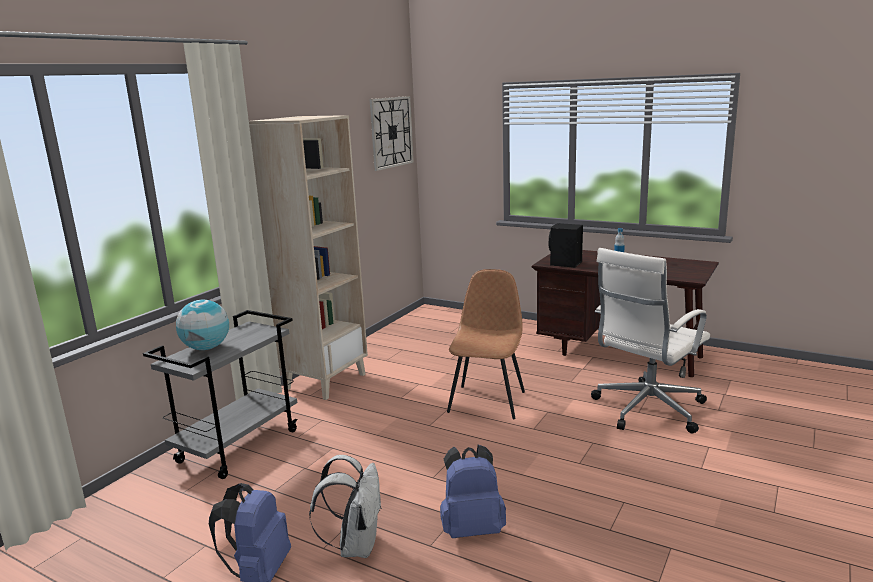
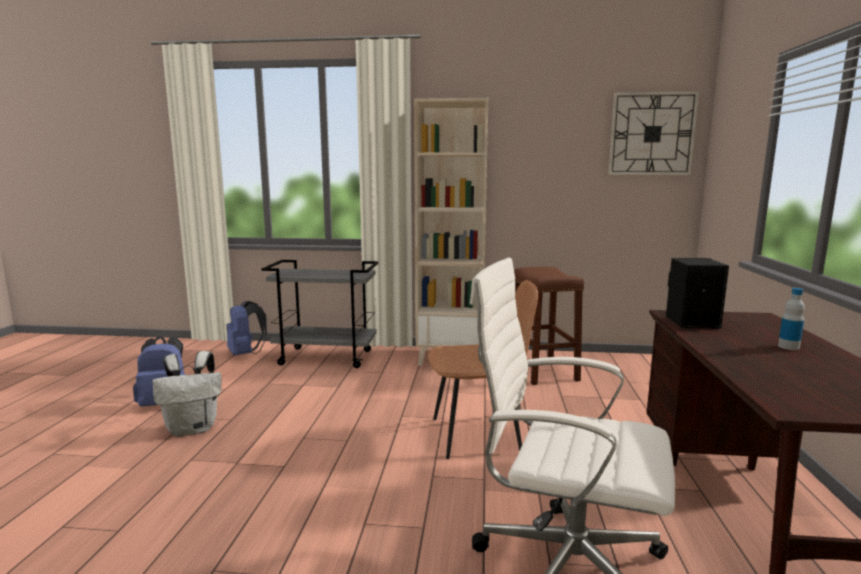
camera: 65 degrees right, 5 degrees down
globe [176,300,229,350] -> none
blue backpack [440,445,506,538] -> blue backpack moved to [226,301,267,356]
none -> brown stool [514,267,584,385]

